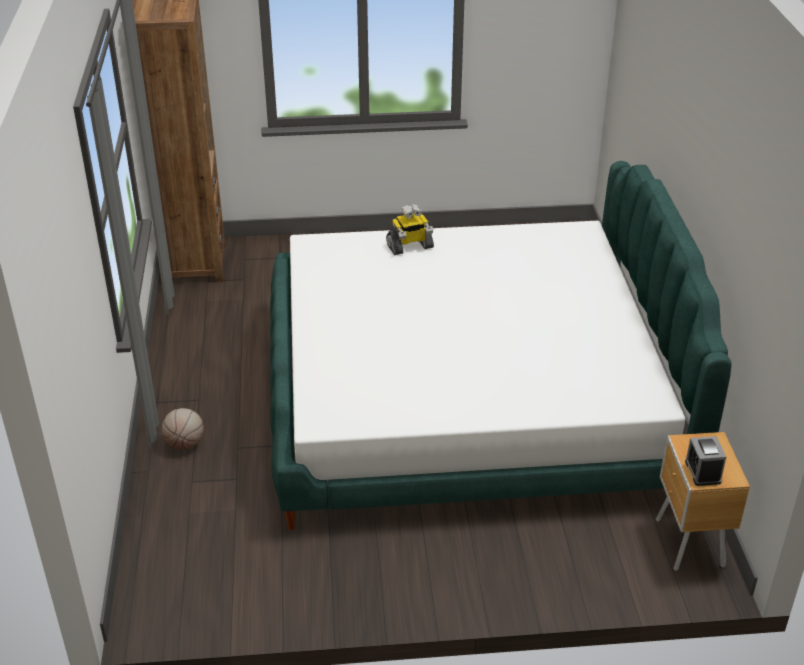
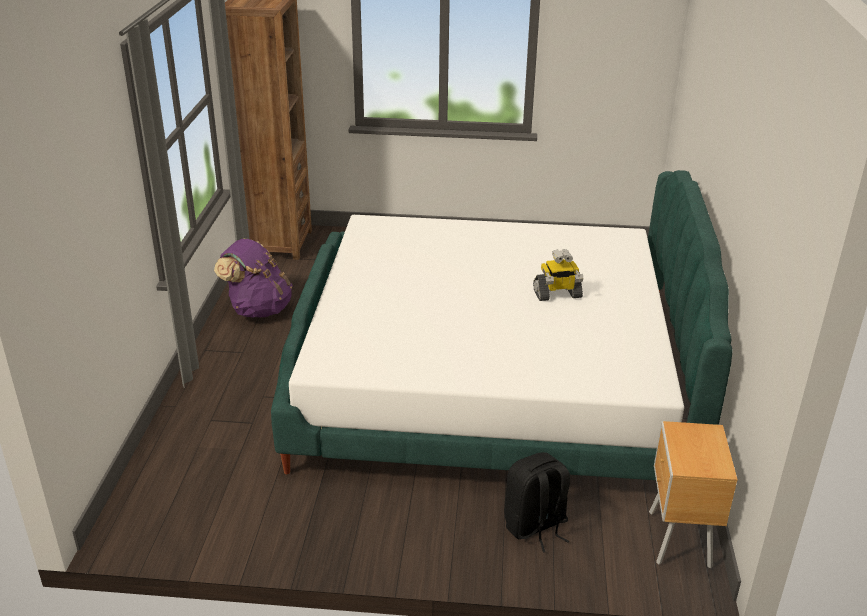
camera: 10 degrees right, 5 degrees down
basketball [162,408,204,450] -> none
toy robot [386,204,434,255] -> toy robot moved to [533,249,583,301]
alarm clock [685,436,726,486] -> none
none -> purple backpack [214,239,293,318]
none -> black backpack [504,452,570,553]

